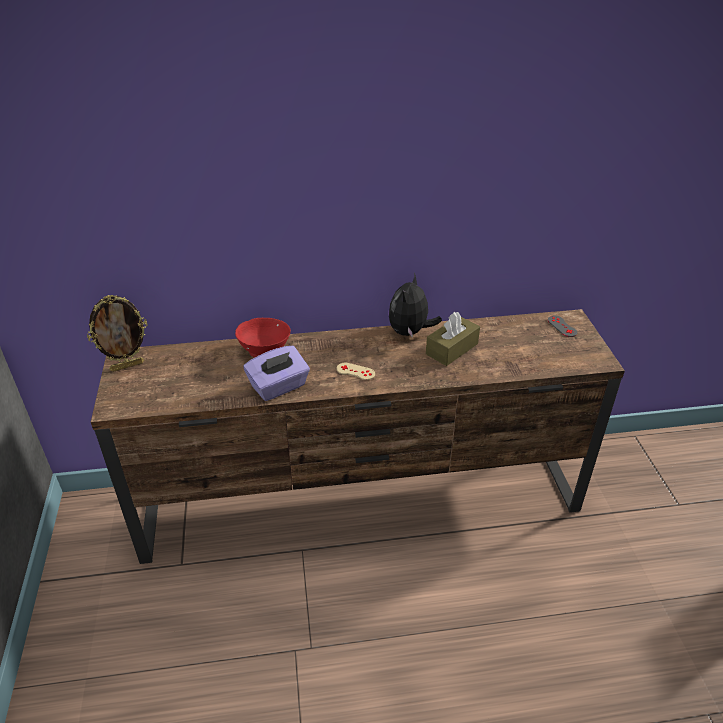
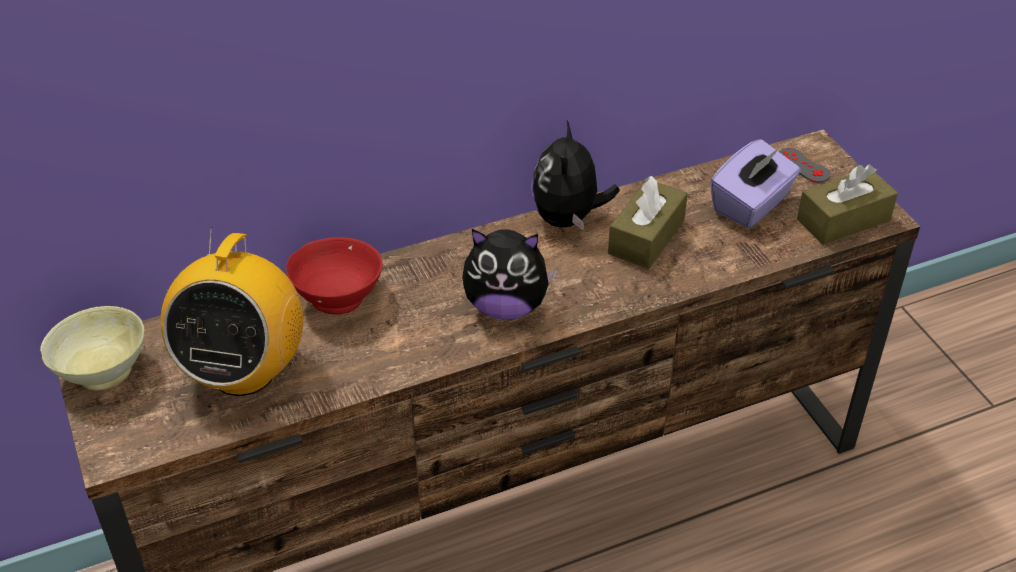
camera: 15 degrees left, 5 degrees up
picture frame [87,295,148,372] -> beige bowl [40,306,145,391]
purple tissue box [243,346,310,401] -> purple tissue box moved to [710,139,801,228]
beige game controller [337,363,375,380] -> plush toy [462,229,558,320]
none -> radio [161,227,303,396]
none -> brown tissue box [797,164,898,245]

